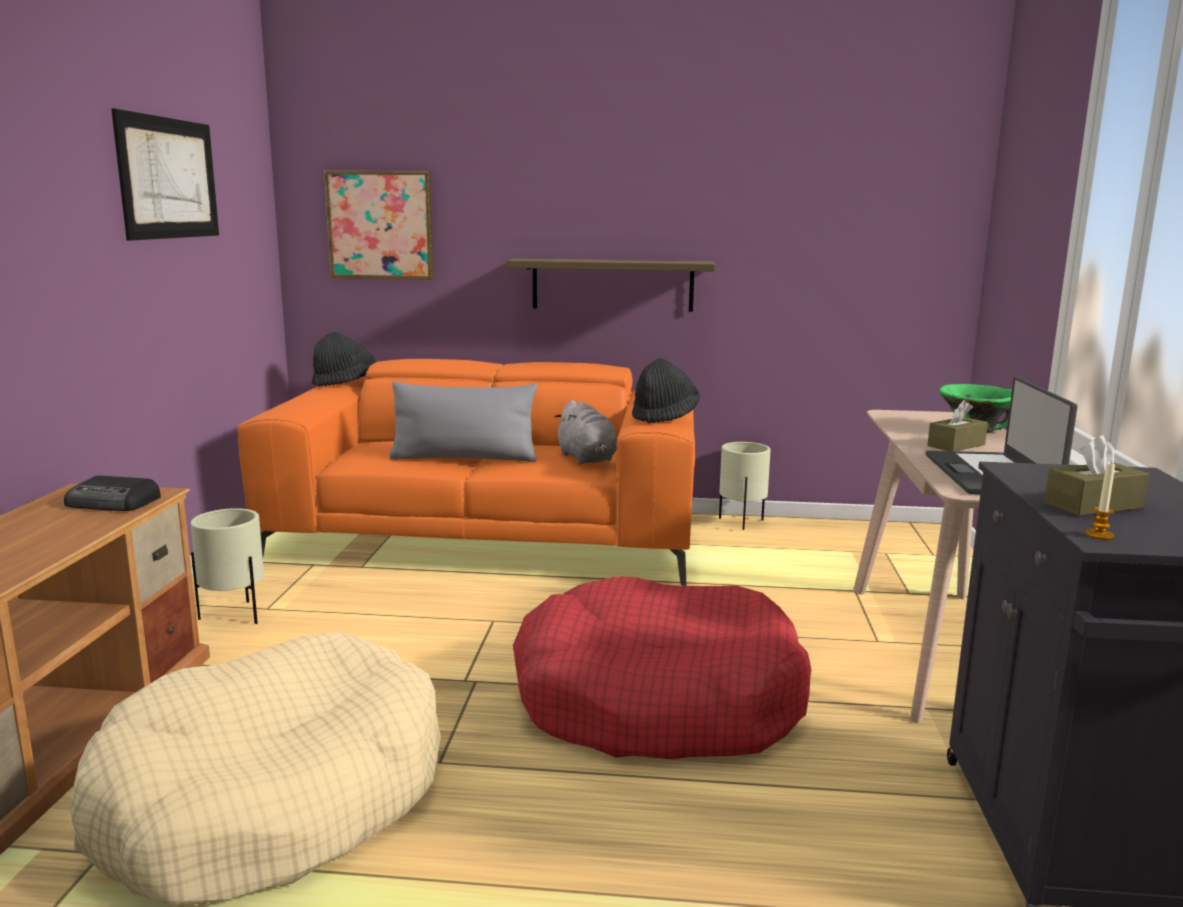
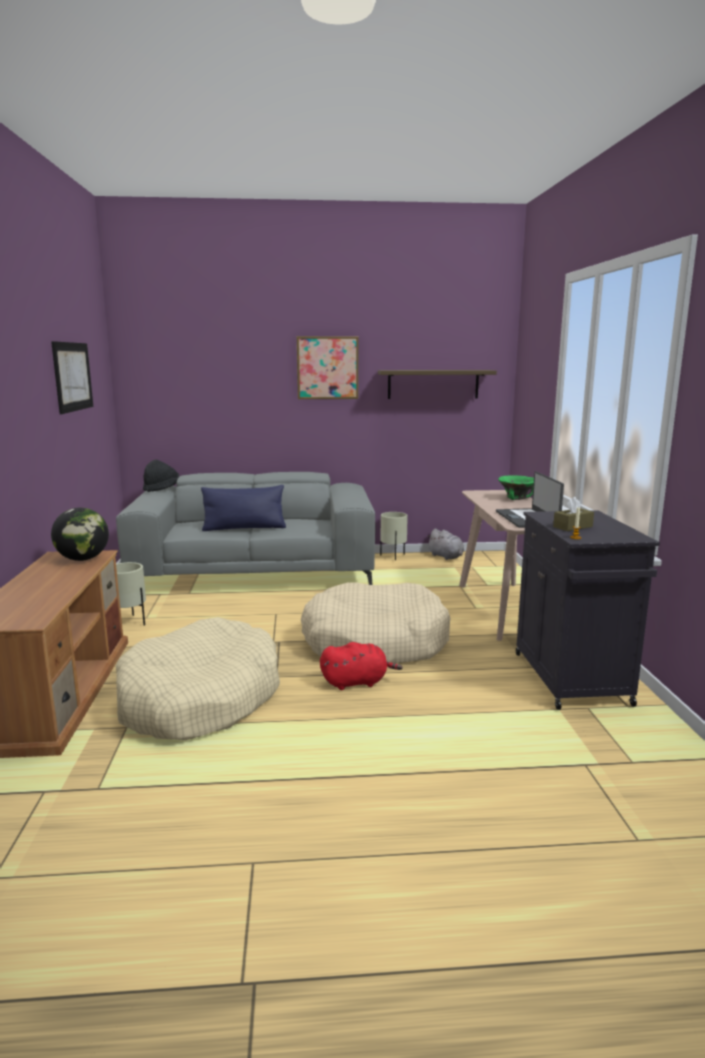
camera: 10 degrees left, 0 degrees up
radio [64,475,161,511] -> globe [51,508,109,561]
orange sofa [238,359,695,586] -> grey sofa [116,472,376,585]
picture [324,170,434,280] -> picture moved to [297,336,358,399]
grey pillow [389,382,538,462] -> blue pillow [201,485,286,531]
shelf [506,258,715,312] -> shelf moved to [378,370,497,399]
red dog bed [513,576,811,759] -> beige dog bed [301,583,451,664]
grey plush toy [555,400,617,464] -> grey plush toy moved to [427,528,464,560]
black hat [632,358,700,423] -> none
brown tissue box [928,400,988,451] -> none
none -> red plush toy [320,642,402,690]

